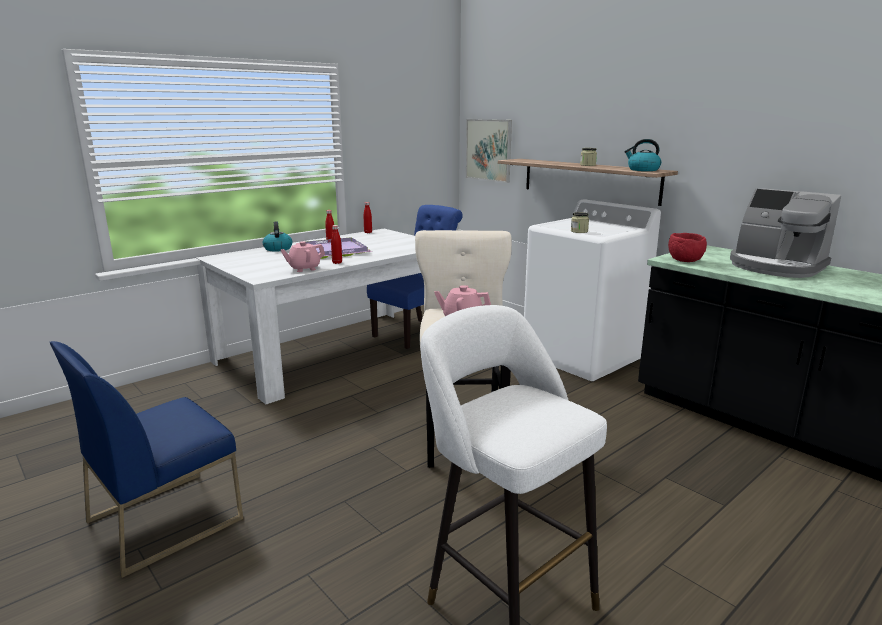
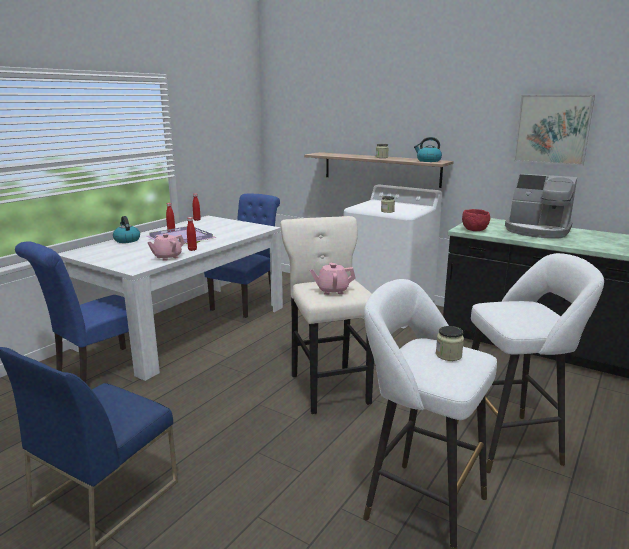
camera: 15 degrees left, 0 degrees up
picture [466,119,512,183] -> picture moved to [514,95,595,166]
none -> blue chair [15,241,129,383]
none -> jar [436,326,464,361]
none -> white stool [457,253,604,473]

